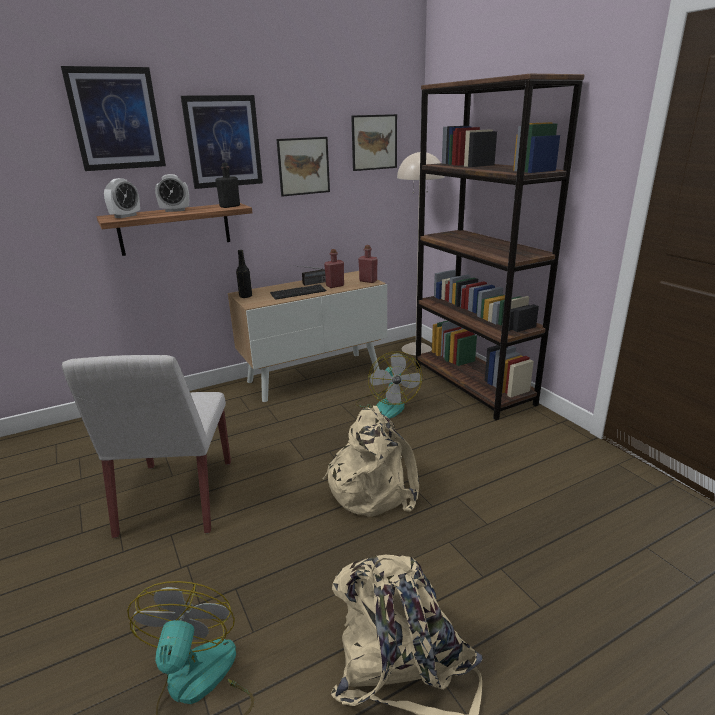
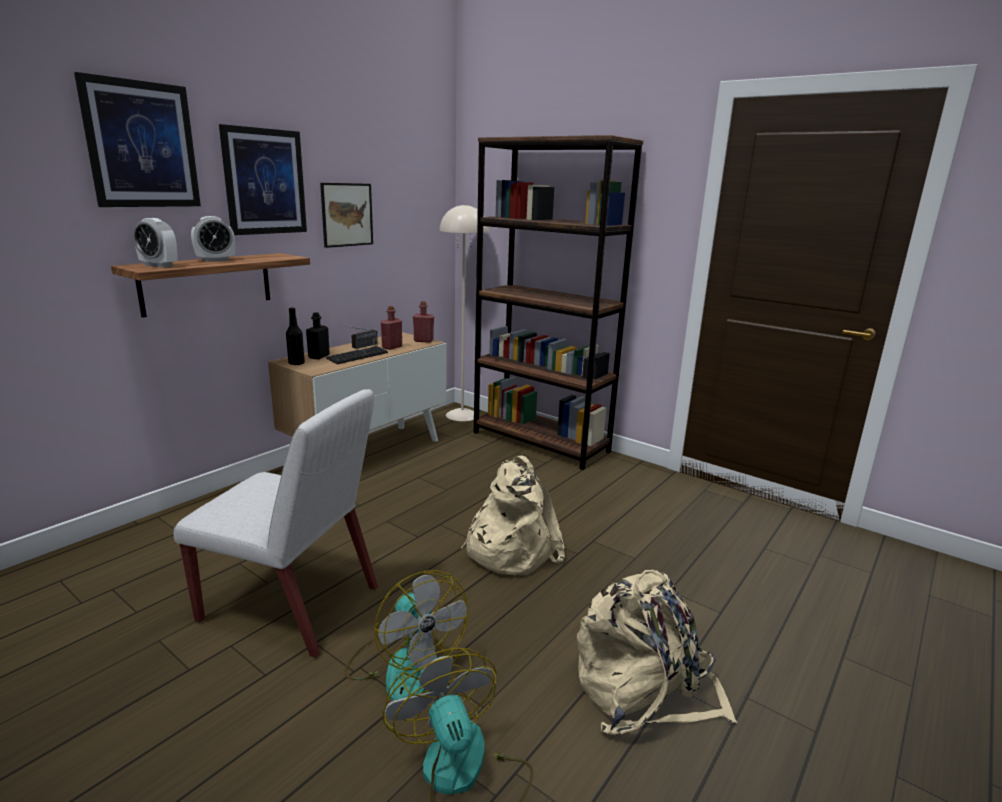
camera: 25 degrees left, 5 degrees down
white chair [62,355,231,538] -> white chair turned 45 degrees counterclockwise [173,389,378,658]
alarm clock [104,178,140,218] -> alarm clock turned 105 degrees clockwise [133,218,177,267]
black bottle [216,162,240,208] -> black bottle moved to [306,312,330,359]
picture [351,114,397,171] -> none
fan [356,351,422,419] -> fan moved to [344,571,468,701]

